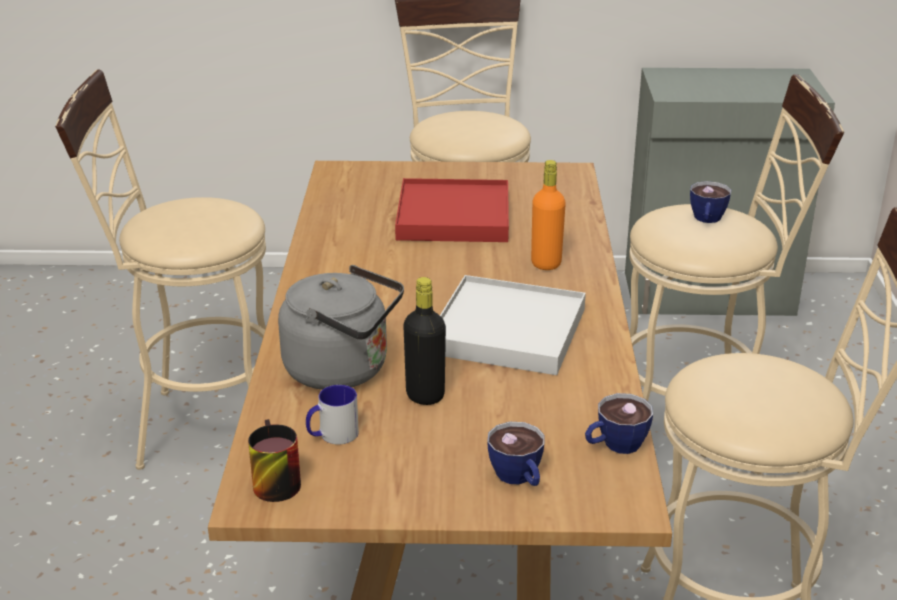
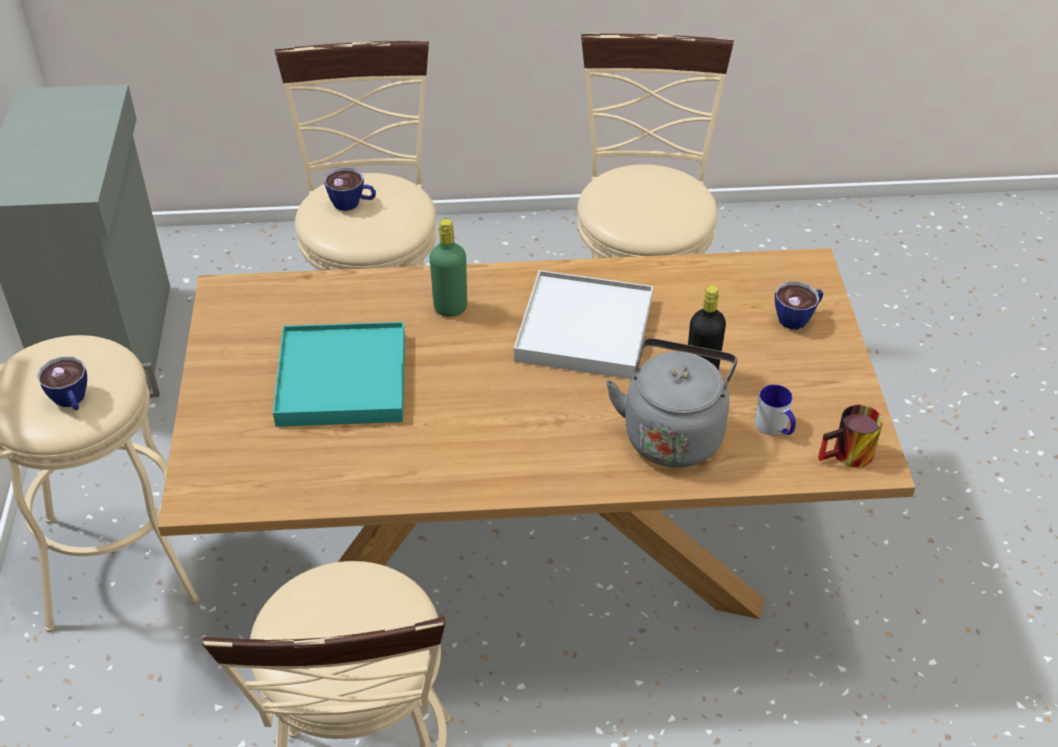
camera: 95 degrees left, 15 degrees up
red tray [395,178,509,242] -> turquoise tray [273,322,405,427]
orange bottle [531,160,566,270] -> green bottle [429,219,467,317]
cup [585,393,653,454] -> cup moved to [37,356,87,410]

